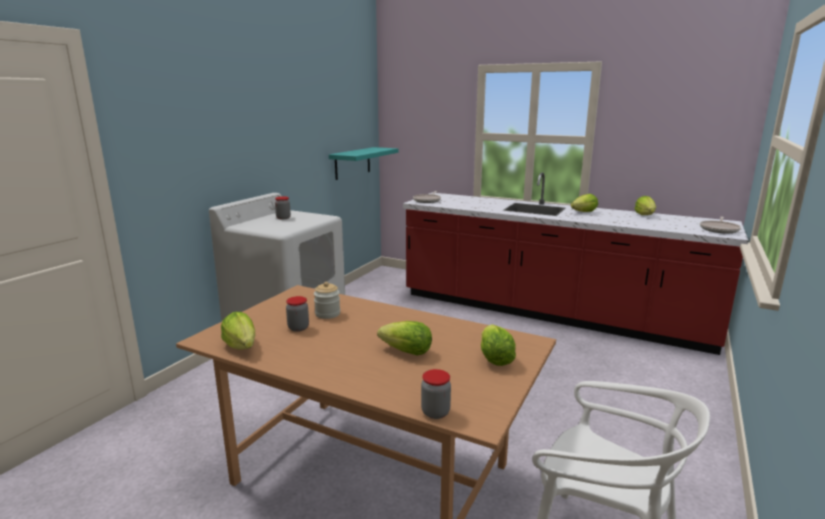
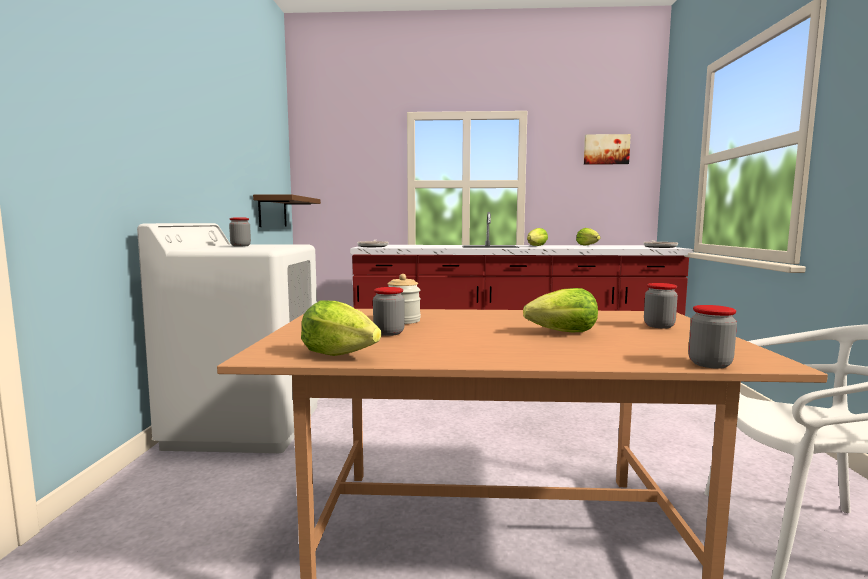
camera: 25 degrees left, 10 degrees down
turquoise shelf [329,147,398,180] -> brown shelf [253,194,321,227]
lettuce [481,324,516,366] -> jar [644,283,678,329]
none -> picture [584,134,631,165]

